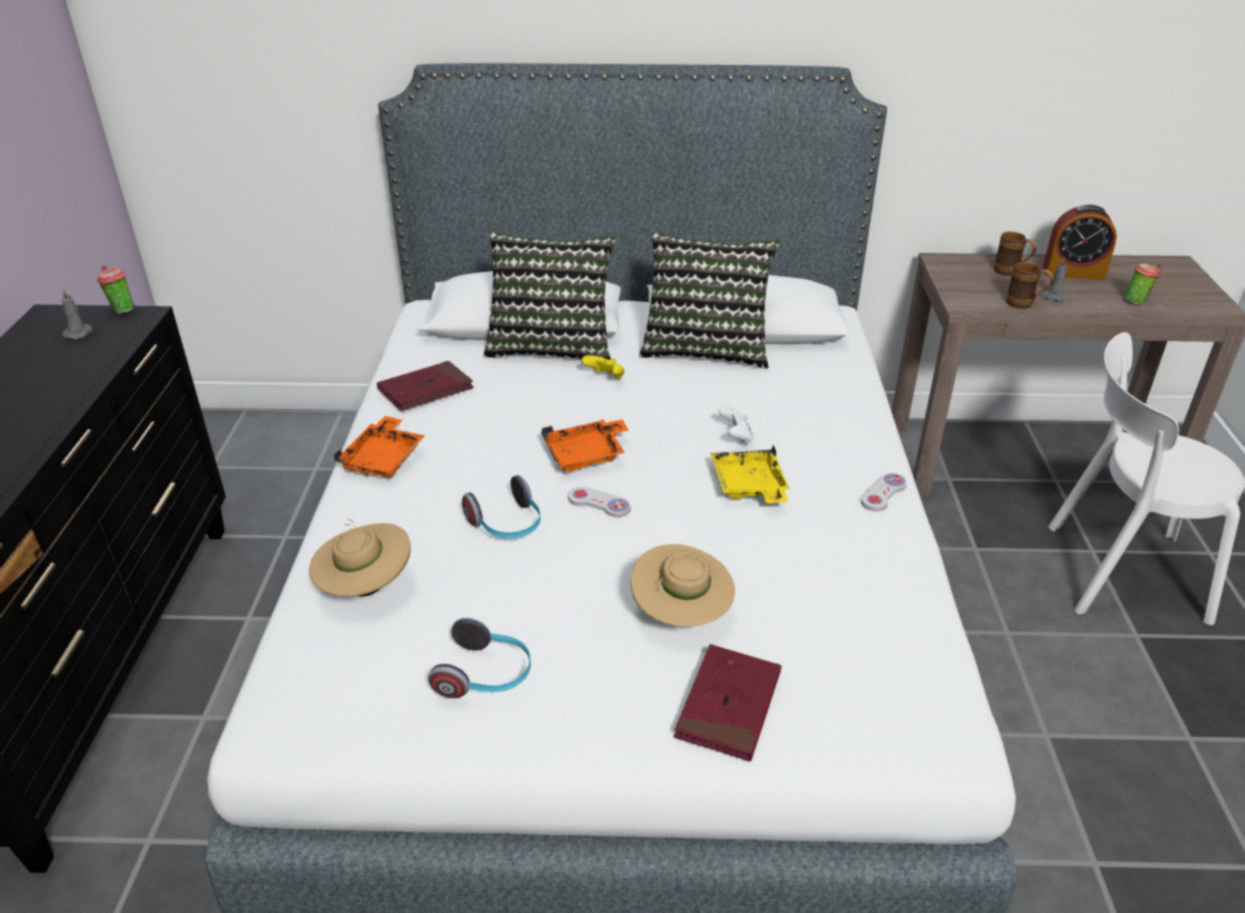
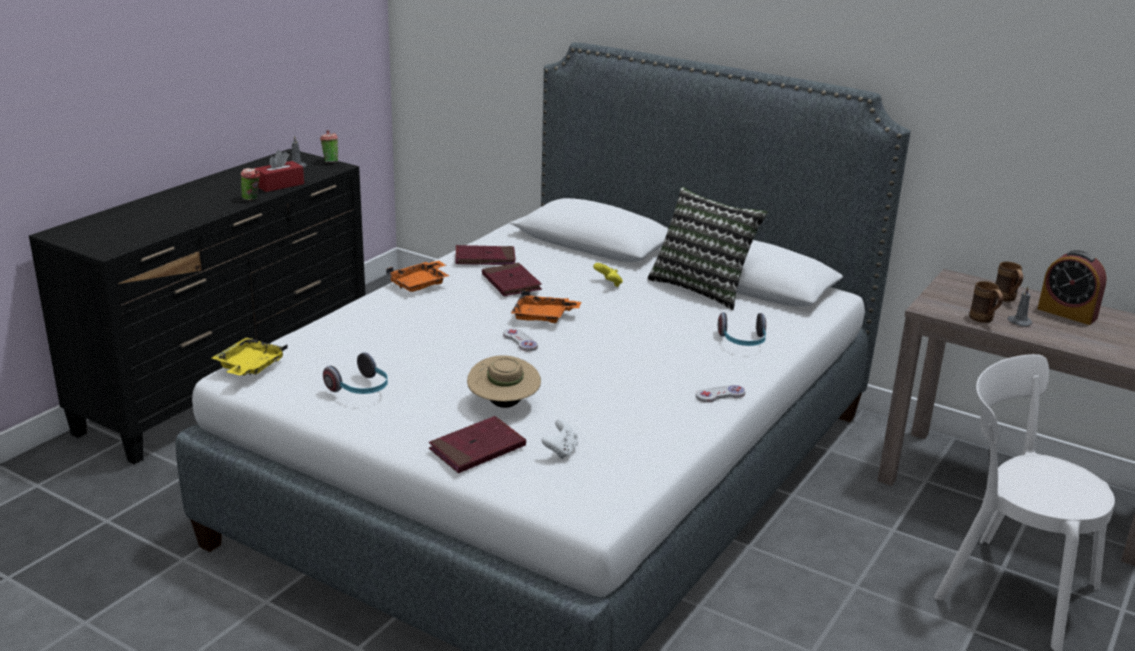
camera: 30 degrees right, 10 degrees down
beige hat [309,519,411,597] -> none
headphones [462,475,541,539] -> headphones moved to [718,313,766,346]
pillow [484,232,616,360] -> none
yellow tray [710,445,790,503] -> yellow tray moved to [212,337,288,375]
white game controller [719,406,754,445] -> white game controller moved to [541,419,578,459]
cup [1125,263,1162,304] -> cup moved to [240,168,260,200]
none -> red tissue box [254,150,304,192]
none -> red book [482,263,542,296]

